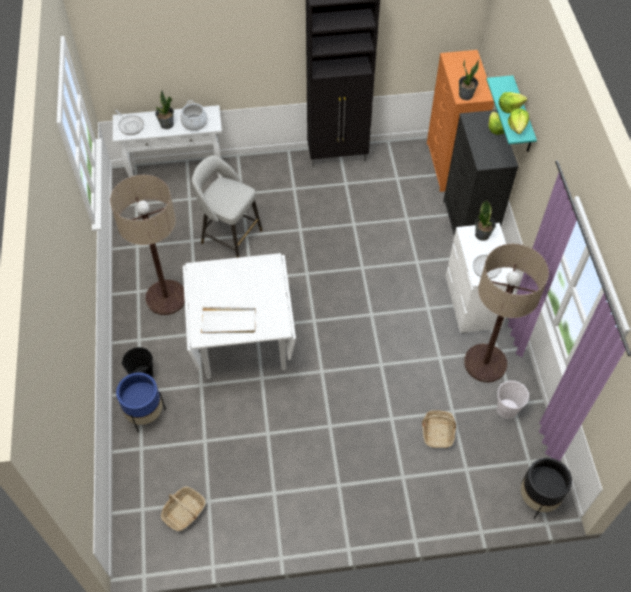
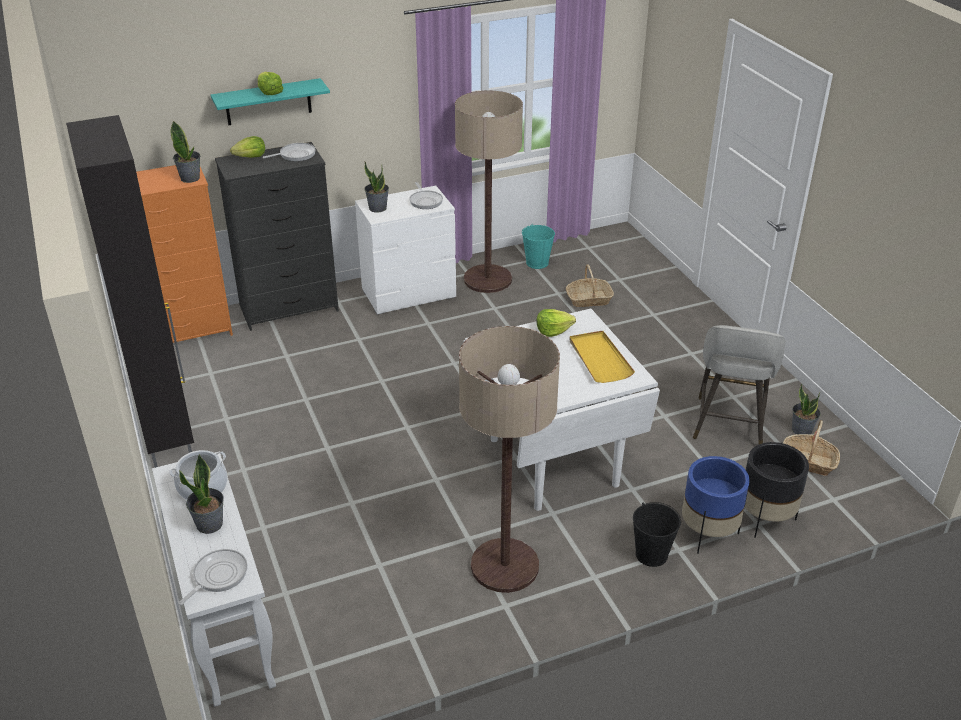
camera: 105 degrees left, 20 degrees down
grey stool [192,155,263,258] -> grey stool moved to [693,325,786,444]
white tray [200,307,256,333] -> yellow tray [569,331,635,383]
white bucket [497,380,529,419] -> turquoise bucket [522,224,555,269]
lettuce [508,108,529,134] -> lettuce moved to [536,309,576,337]
black planter [521,458,572,519] -> black planter moved to [745,442,809,537]
none -> frying pan [263,143,316,161]
none -> potted plant [792,383,821,435]

